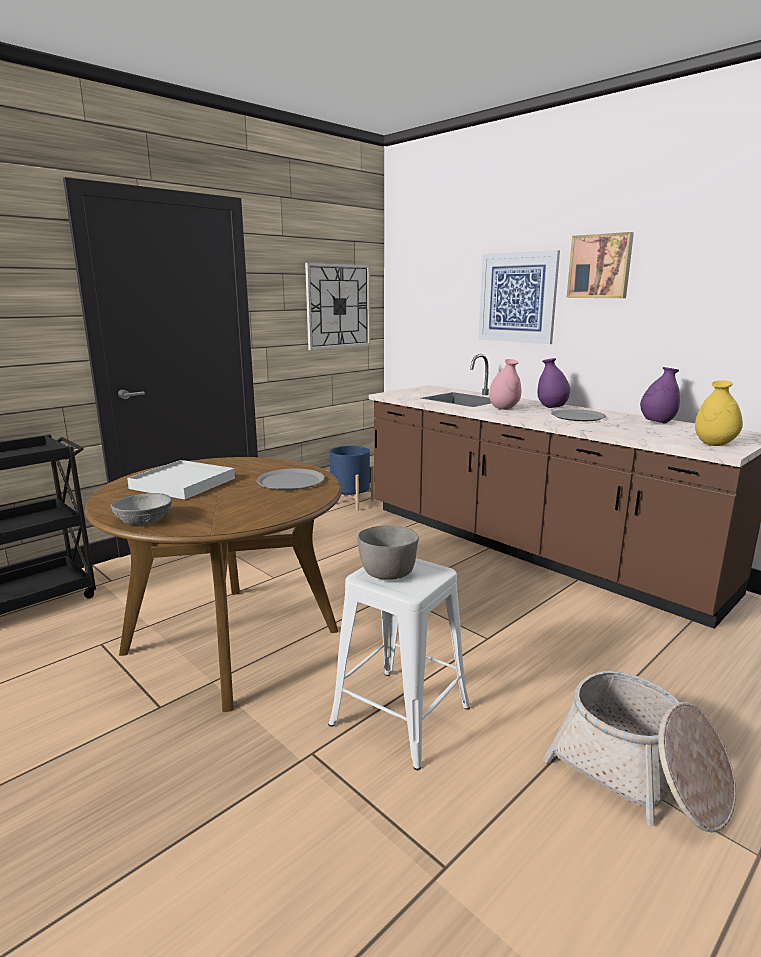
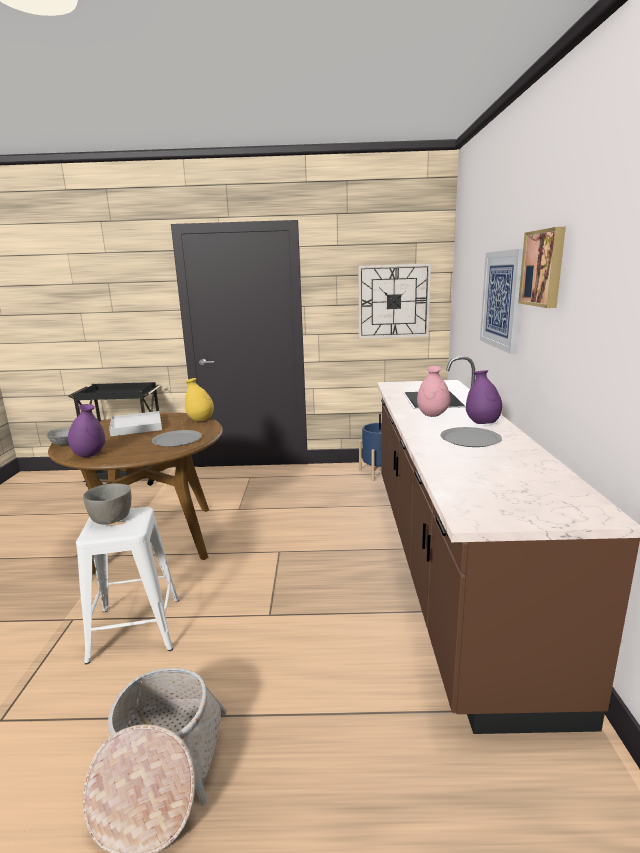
camera: 45 degrees right, 0 degrees up
purple vase [640,367,680,423] -> purple vase moved to [68,404,105,457]
yellow vase [695,380,743,446] -> yellow vase moved to [185,378,214,422]

